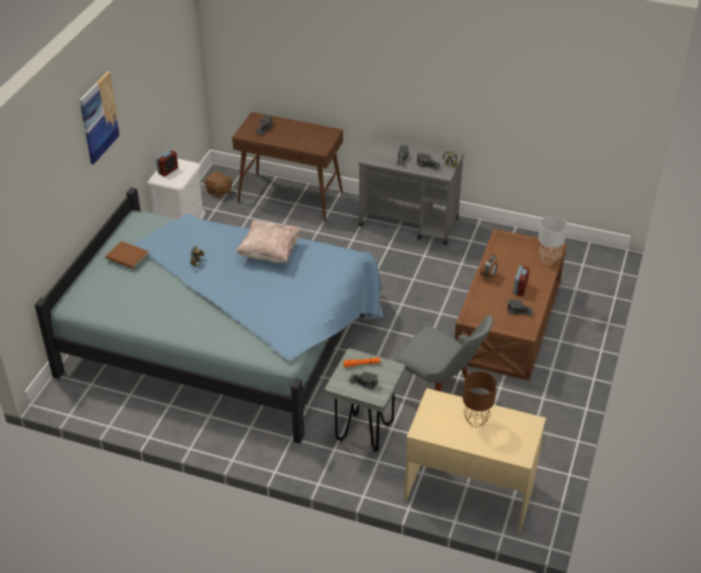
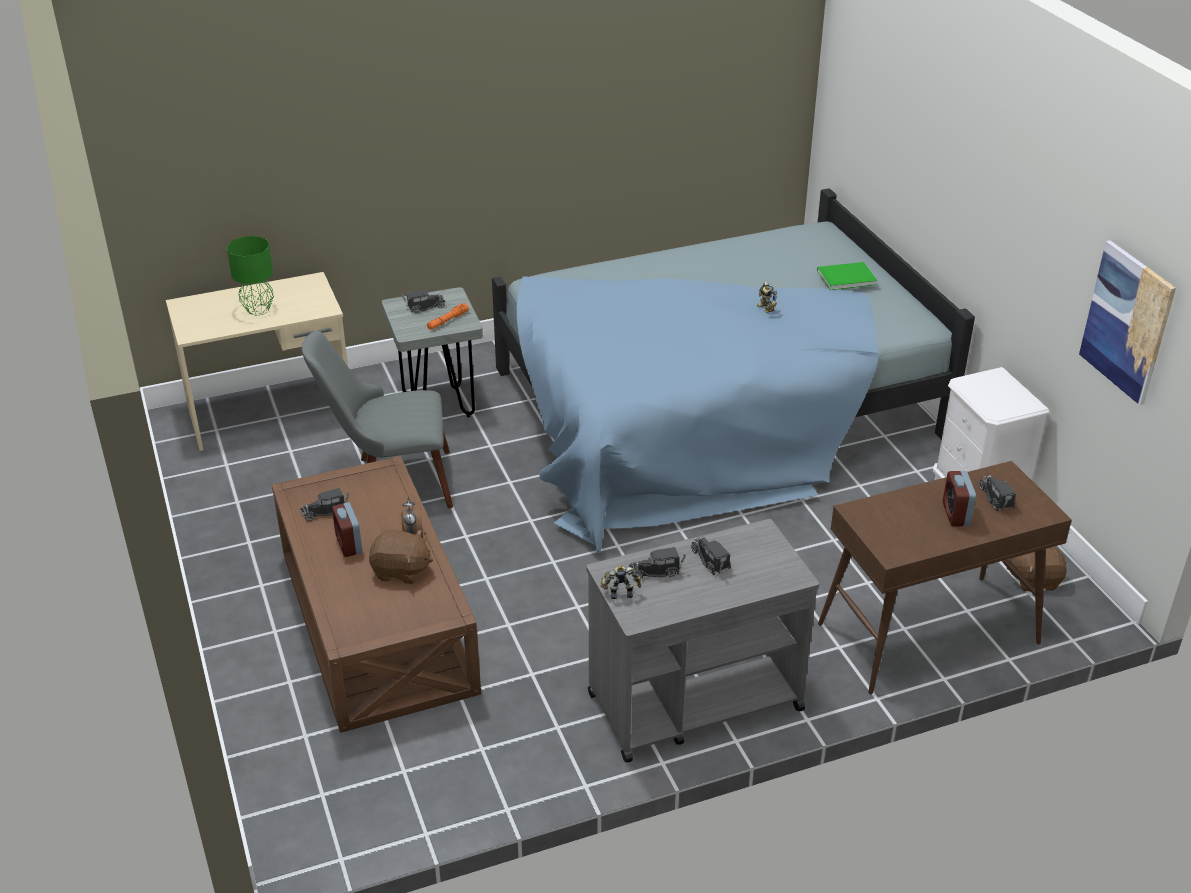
camera: 140 degrees right, 5 degrees down
picture [79,71,120,164] -> picture moved to [1079,240,1176,405]
brown book [105,241,149,269] -> green book [817,262,878,290]
alarm clock [156,149,178,177] -> alarm clock moved to [943,471,976,527]
beige pillow [236,220,302,263] -> none
brown table lamp [463,371,497,427] -> green table lamp [227,236,274,315]
grey table lamp [539,216,567,264] -> none
none -> brown plush toy [369,530,433,584]

